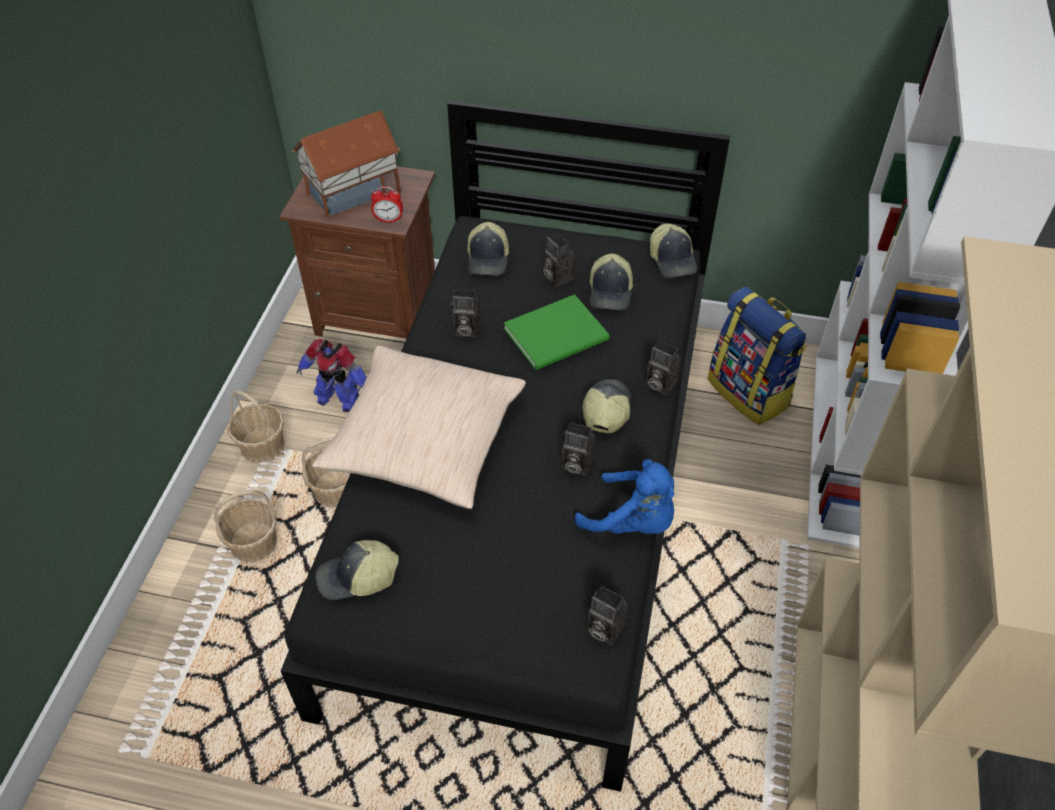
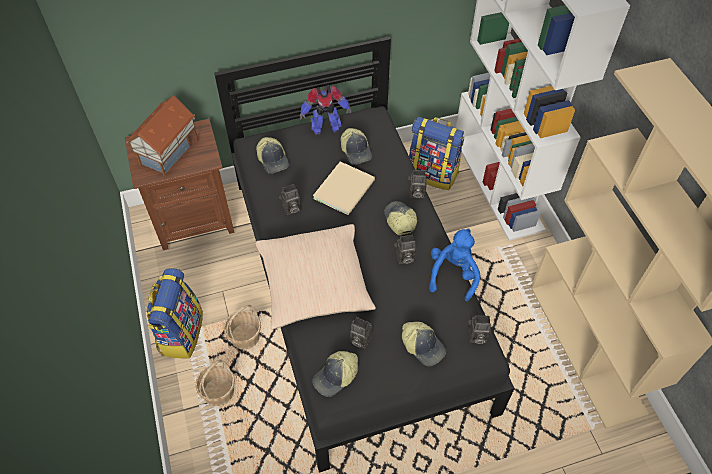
camera: 30 degrees left, 5 degrees up
basket [228,390,285,464] -> backpack [147,268,203,359]
toy robot [296,339,366,412] -> toy robot moved to [300,86,352,135]
alarm clock [371,186,403,223] -> none
green book [504,294,609,370] -> beige book [313,161,375,215]
camera [543,234,575,287] -> camera moved to [350,317,372,348]
blue plush toy [575,459,675,534] -> blue plush toy turned 75 degrees counterclockwise [429,229,480,301]
cap [650,223,697,278] -> cap moved to [402,322,446,366]

